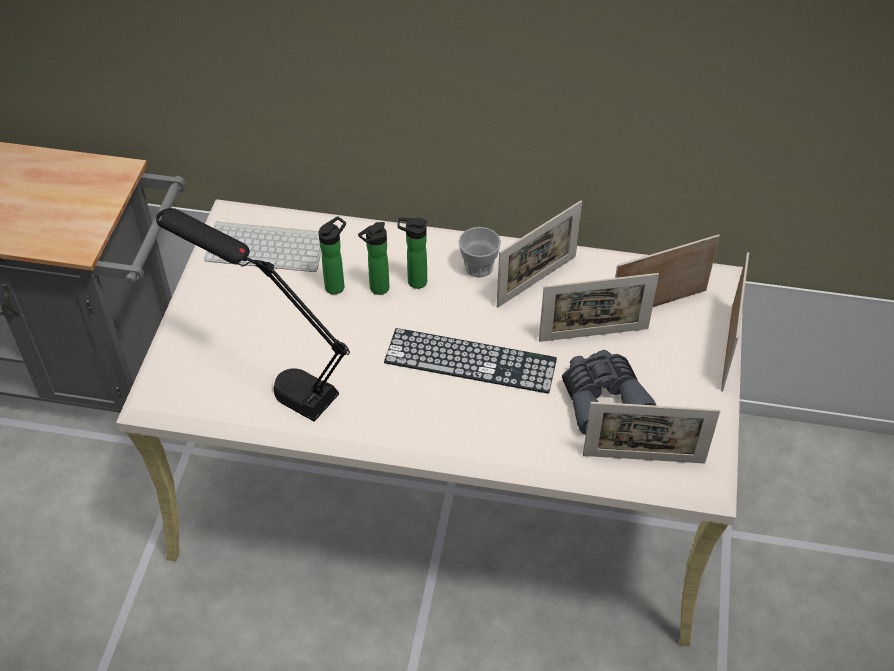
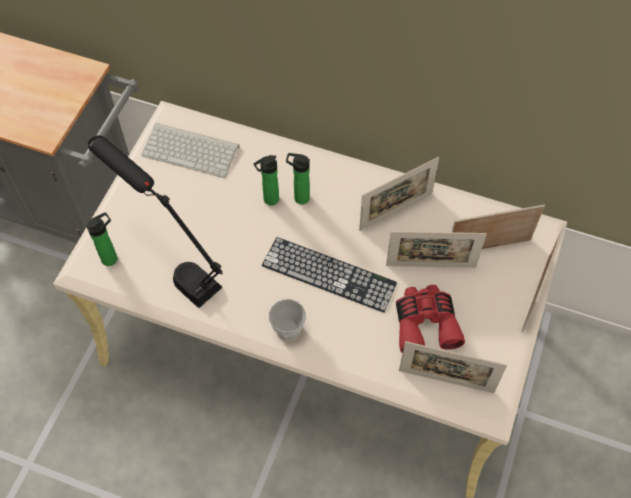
camera: 10 degrees right, 10 degrees up
bottle [319,216,346,294] -> bottle moved to [86,212,117,266]
cup [459,227,501,278] -> cup moved to [269,299,306,341]
grey binoculars [562,350,657,435] -> red binoculars [396,285,465,353]

